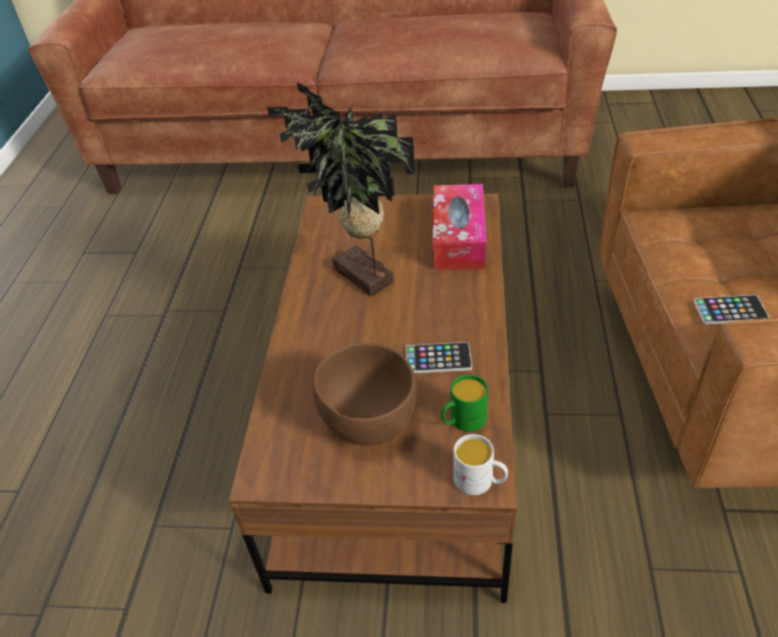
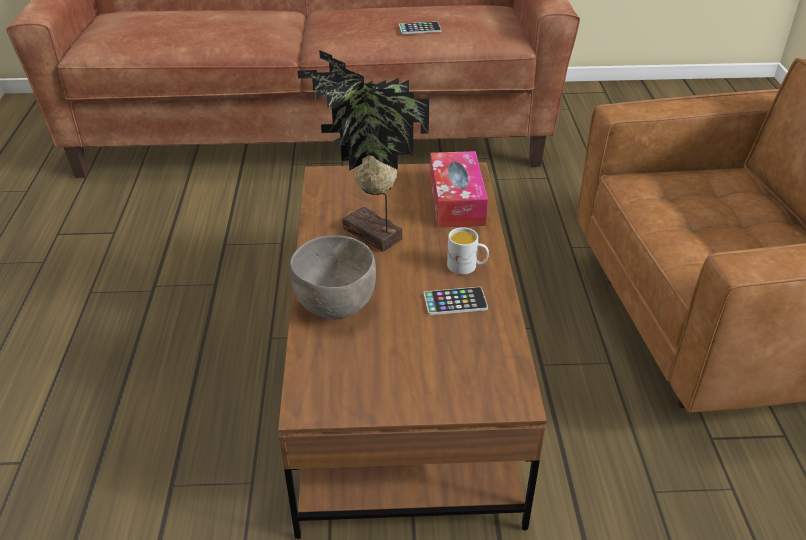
camera: 10 degrees left, 5 degrees down
brown bowl [313,343,417,446] -> none
green mug [441,374,488,432] -> none
white mug [453,434,508,495] -> white mug moved to [447,227,489,275]
phone [693,295,770,325] -> phone moved to [399,22,441,34]
none -> grey bowl [290,235,376,320]

